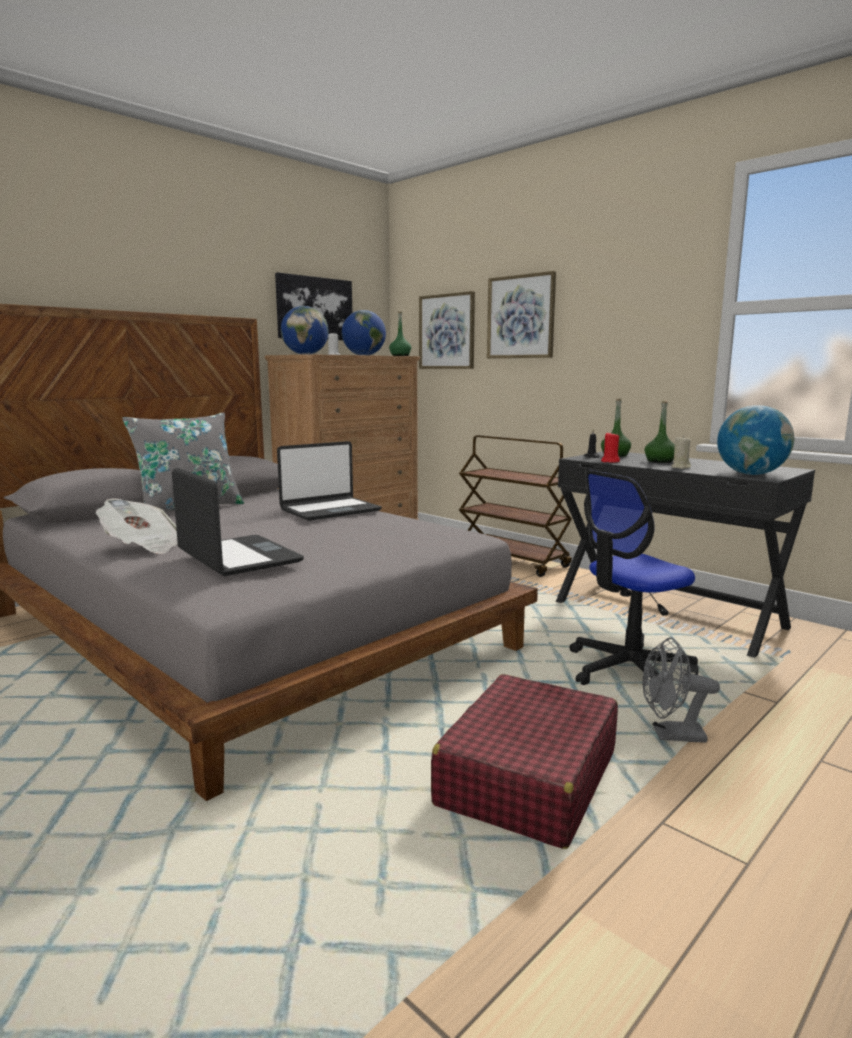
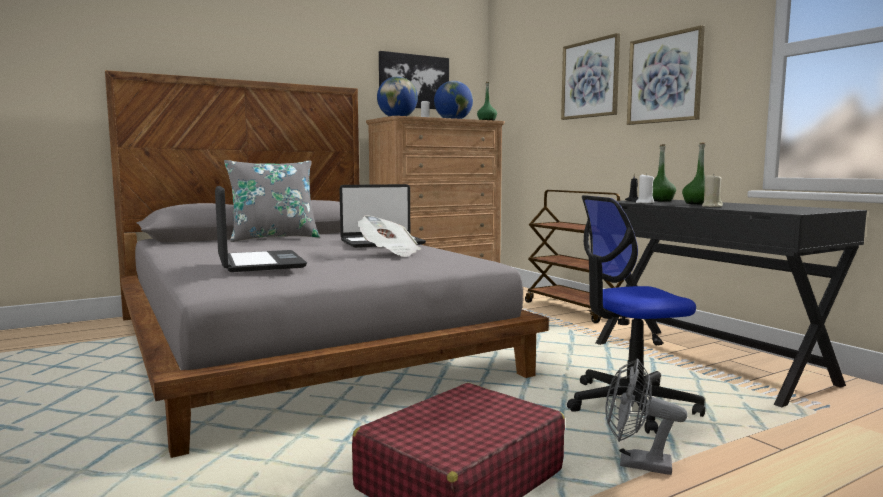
camera: 15 degrees right, 5 degrees down
newspaper [96,499,178,554] -> newspaper moved to [357,215,421,257]
picture [419,291,475,369] -> picture moved to [627,25,705,125]
red candle [601,432,620,463] -> white candle [636,173,654,203]
globe [717,405,794,475] -> none

